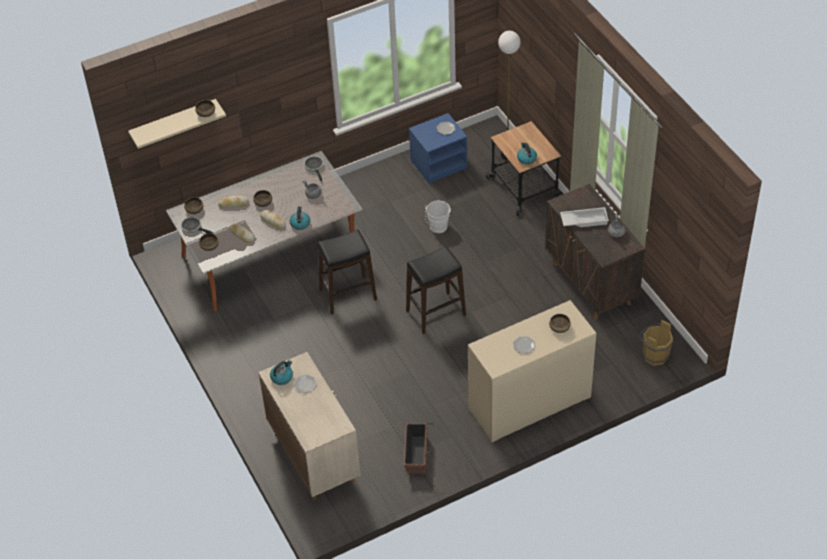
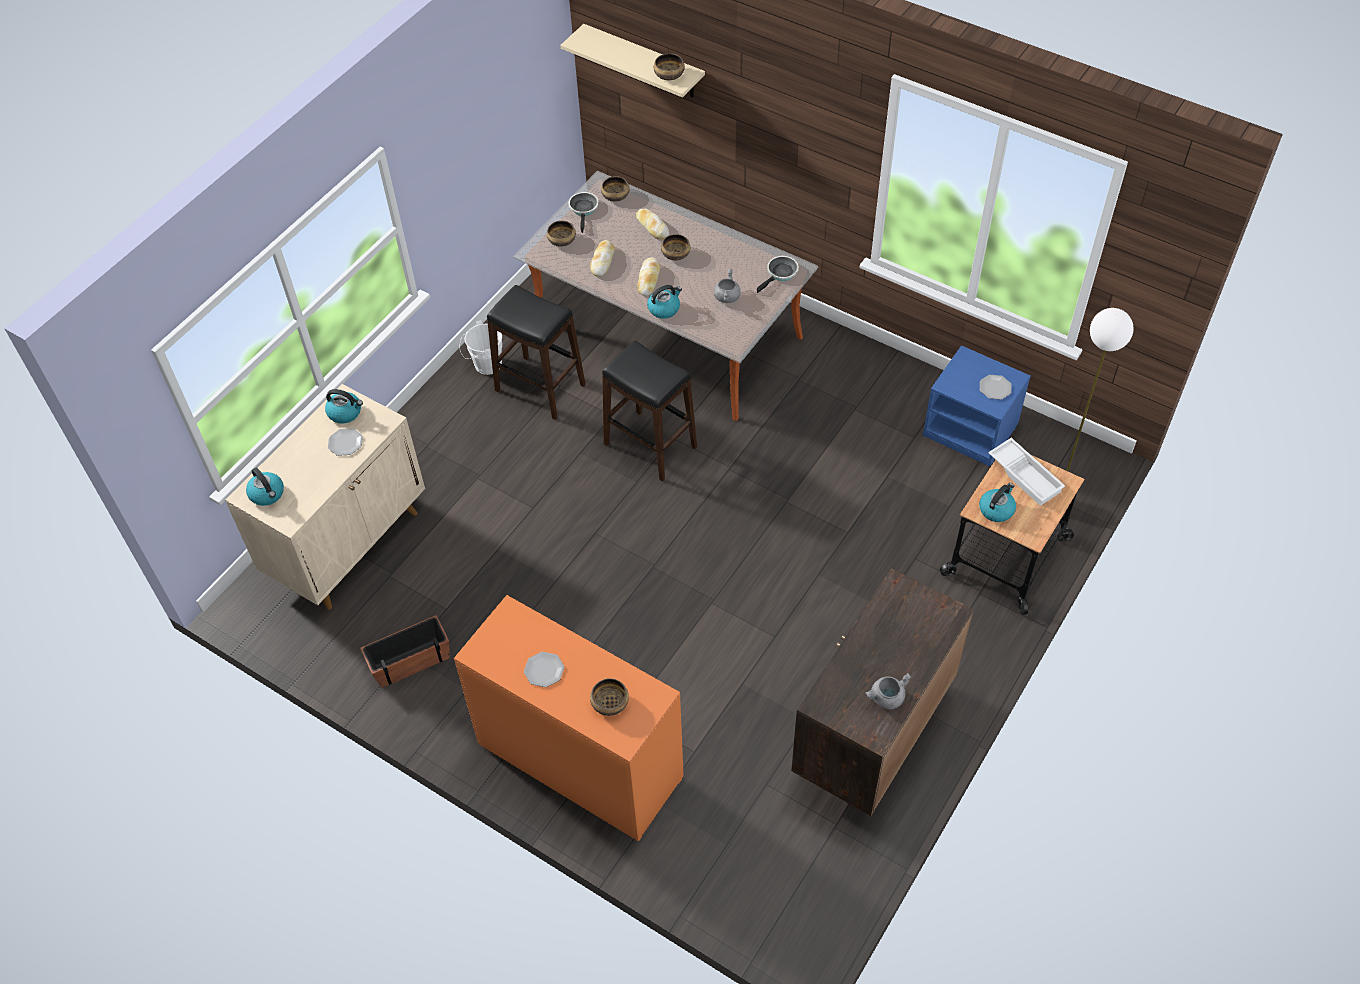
camera: 60 degrees right, 5 degrees up
black stool [406,246,466,334] -> black stool moved to [487,285,586,420]
white bucket [425,201,451,233] -> white bucket moved to [460,320,502,375]
beige dresser [468,300,596,442] -> orange dresser [454,595,683,841]
white tray [560,207,609,227] -> white tray moved to [988,438,1065,506]
brown bucket [640,320,673,366] -> none
none -> kettle [246,468,284,506]

